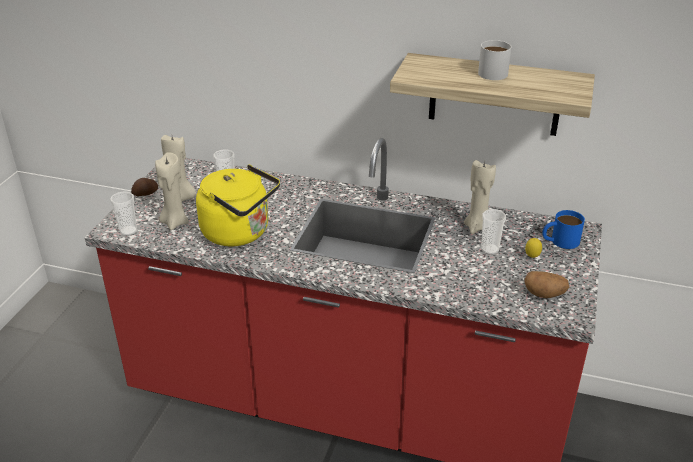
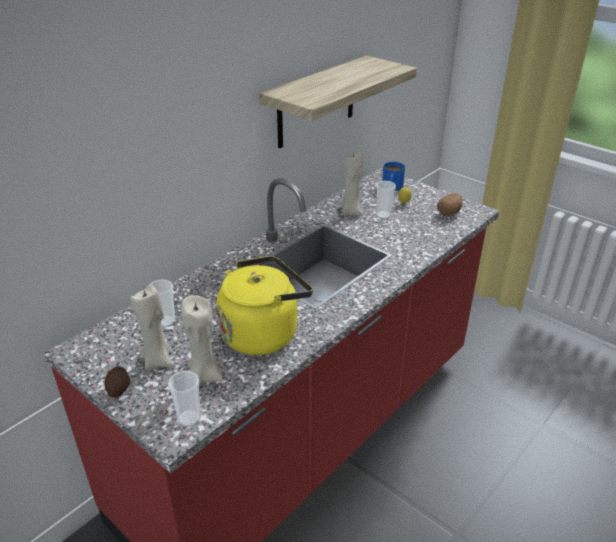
camera: 65 degrees left, 0 degrees up
white mug [478,40,512,80] -> none

